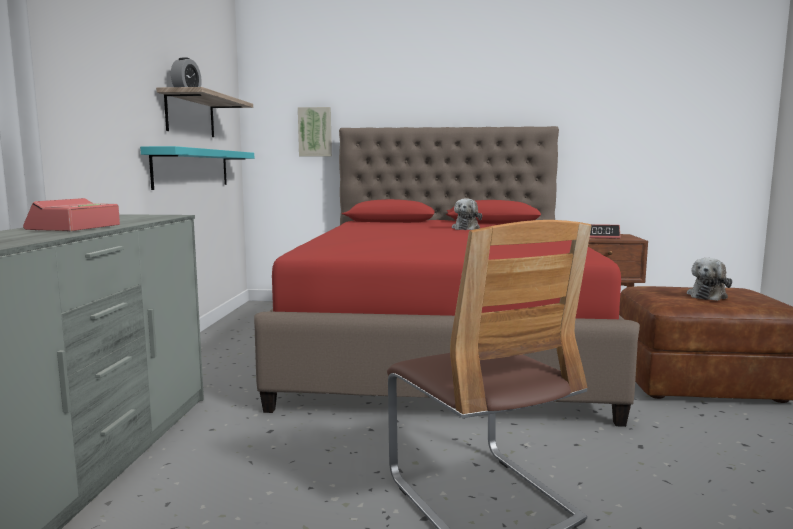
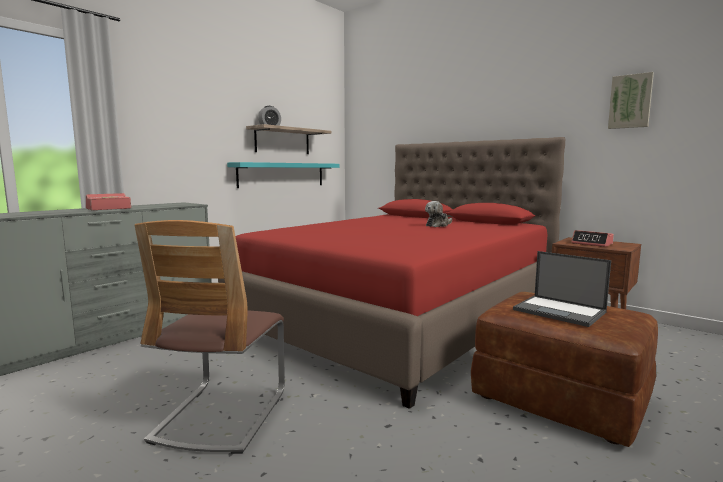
camera: 35 degrees right, 0 degrees up
picture [298,107,332,157] -> picture moved to [608,72,654,129]
plush toy [687,258,732,301] -> laptop [513,251,611,327]

